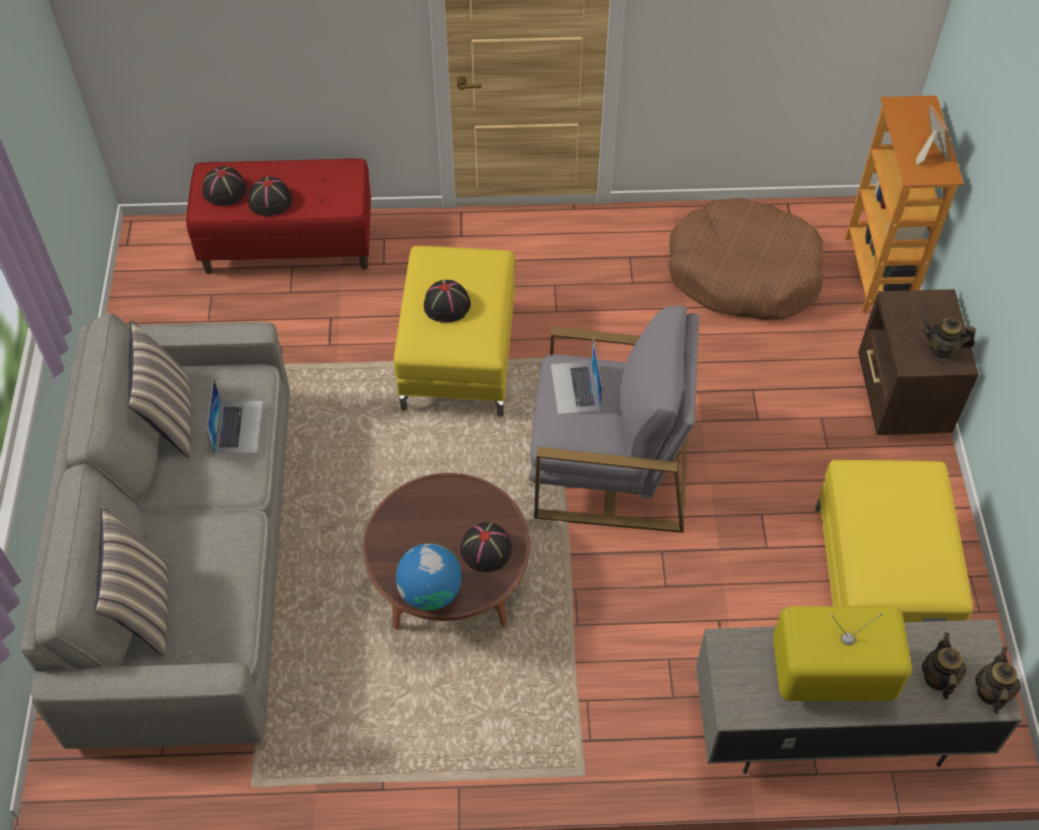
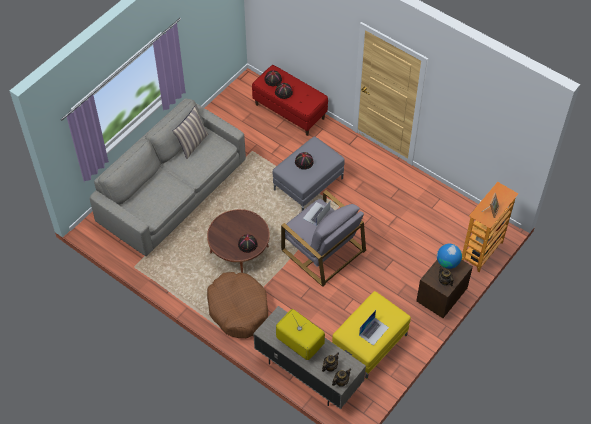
camera: 40 degrees right, 0 degrees up
pillow [95,507,168,656] -> none
laptop [206,378,263,454] -> laptop moved to [359,310,389,345]
yellow ottoman [394,246,515,417] -> grey ottoman [273,136,345,211]
globe [396,544,461,610] -> globe moved to [437,244,462,269]
brown dog bed [669,198,823,320] -> brown dog bed moved to [207,272,268,338]

